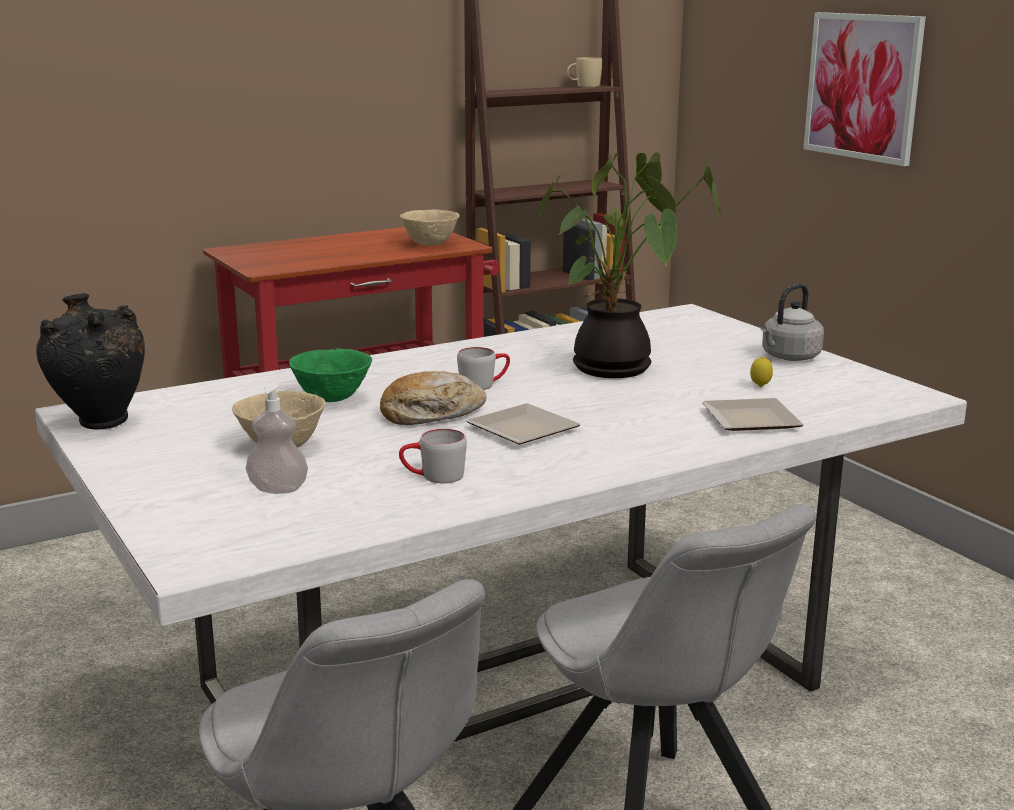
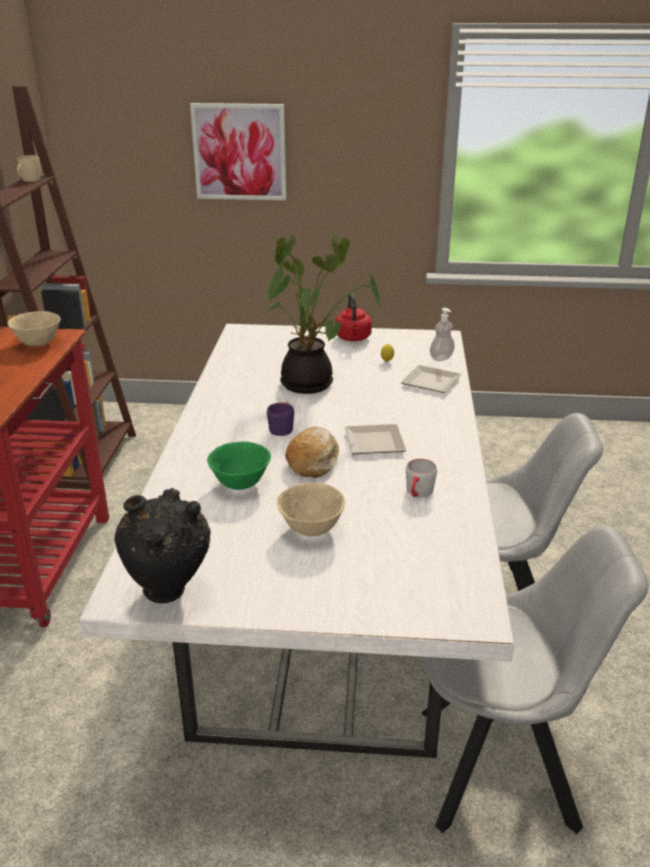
camera: 55 degrees left, 10 degrees up
soap dispenser [246,384,308,494] -> soap dispenser moved to [430,308,455,361]
grey mug [457,347,510,390] -> purple mug [267,402,294,436]
grey kettle [760,284,824,361] -> red kettle [335,293,372,341]

